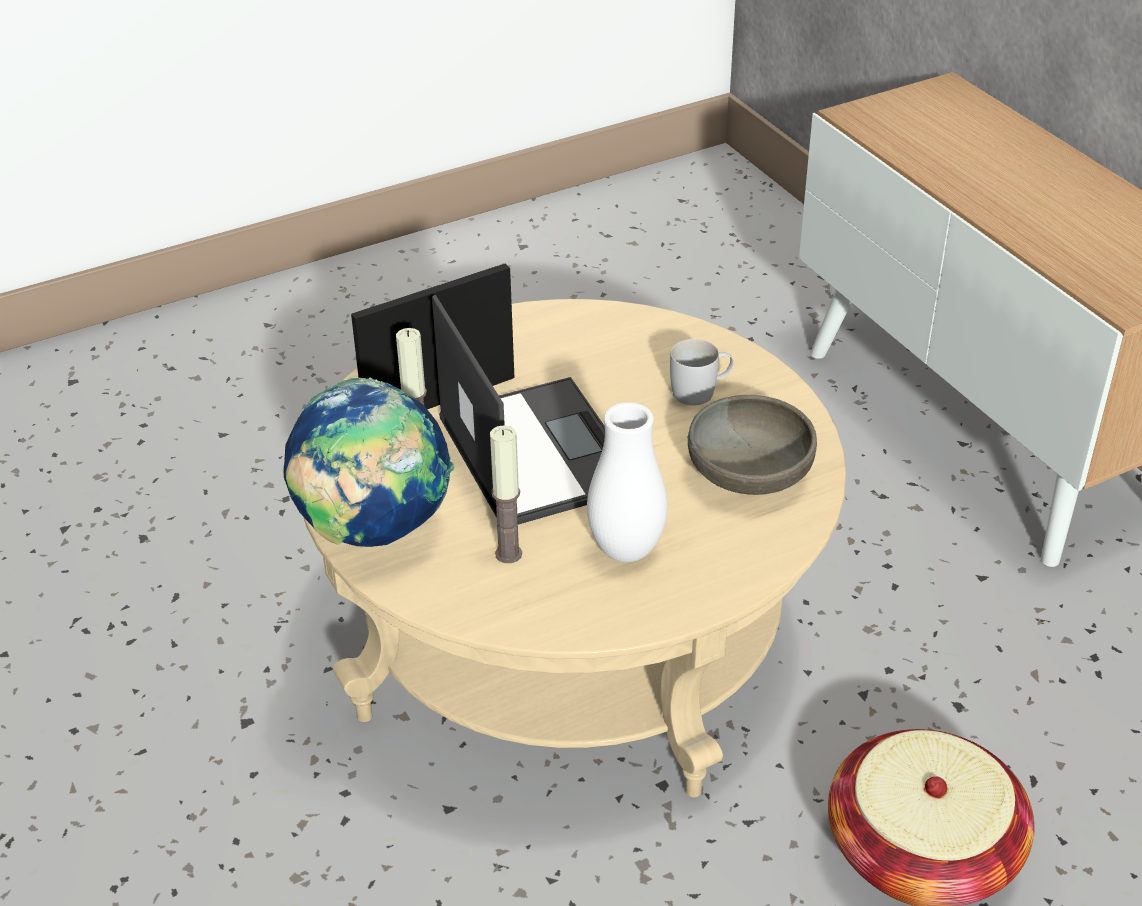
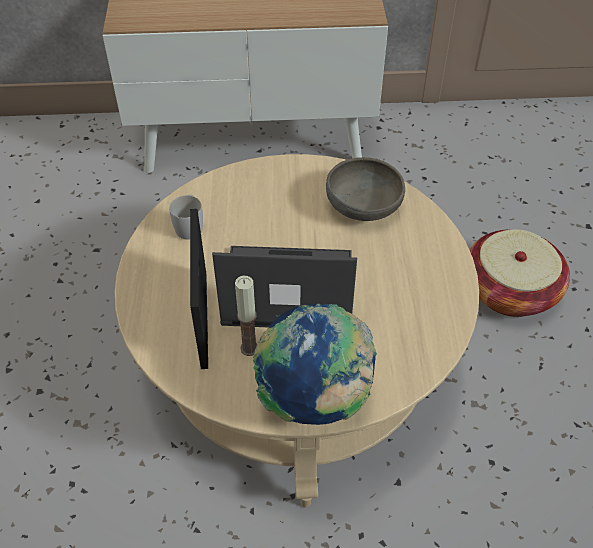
camera: 65 degrees left, 10 degrees up
candle [490,425,522,563] -> none
white vase [587,402,668,562] -> none
white mug [670,339,734,406] -> white mug moved to [169,194,203,240]

